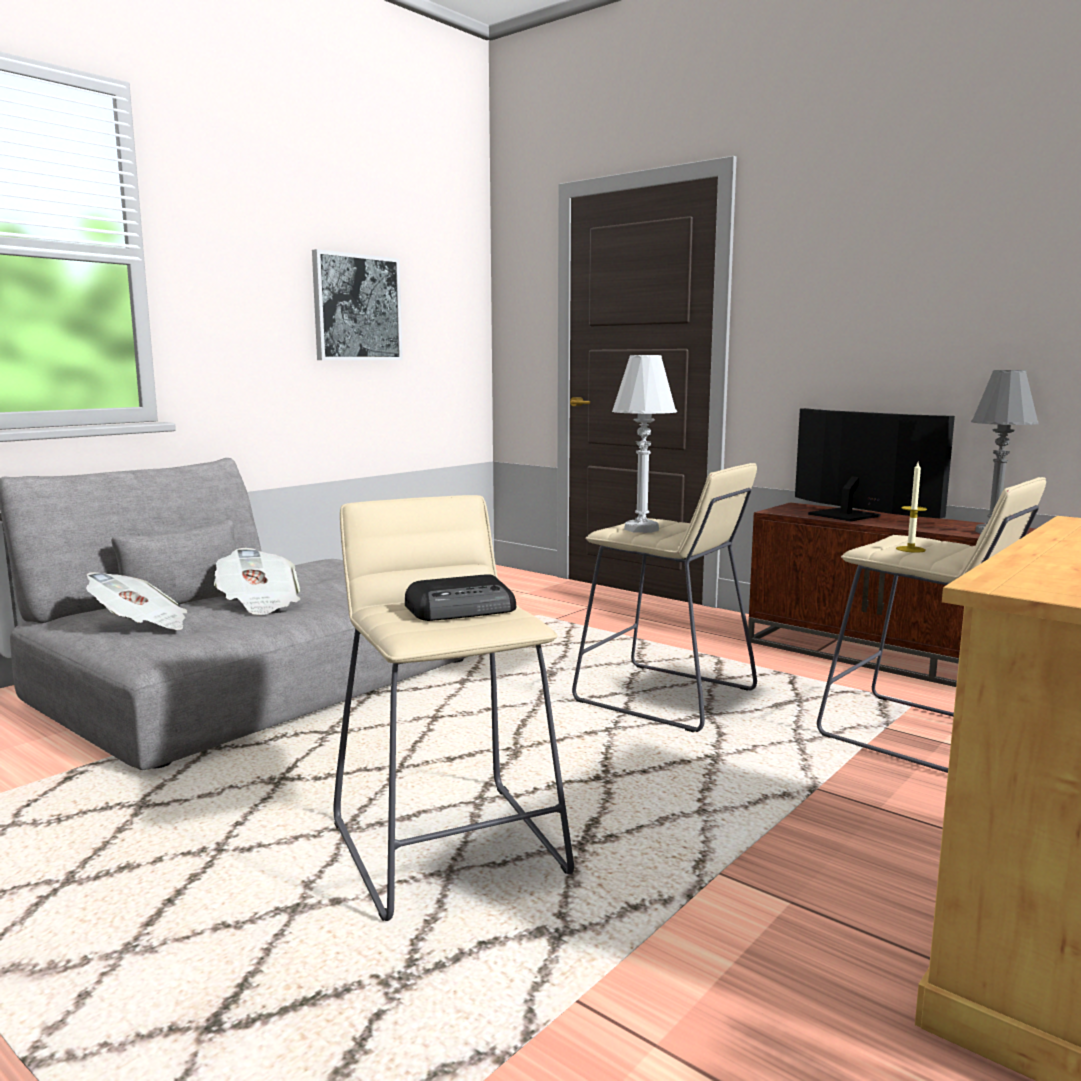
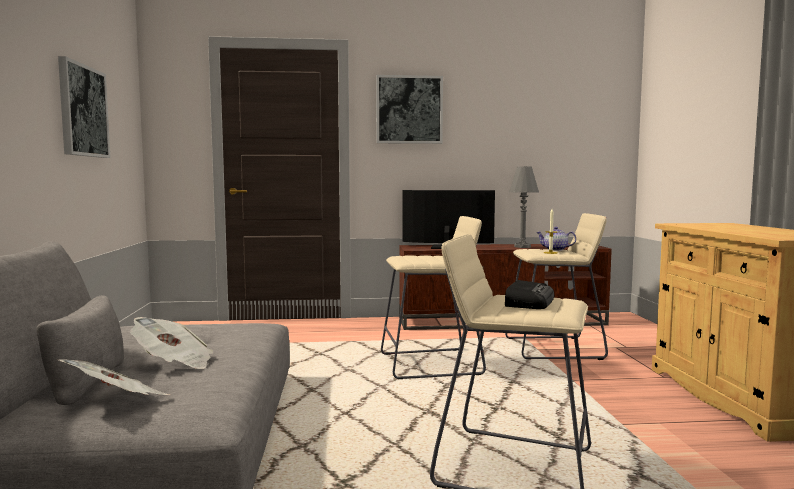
camera: 45 degrees left, 5 degrees down
white table lamp [612,355,677,533] -> none
none -> picture [376,75,443,144]
none -> teapot [536,227,576,251]

